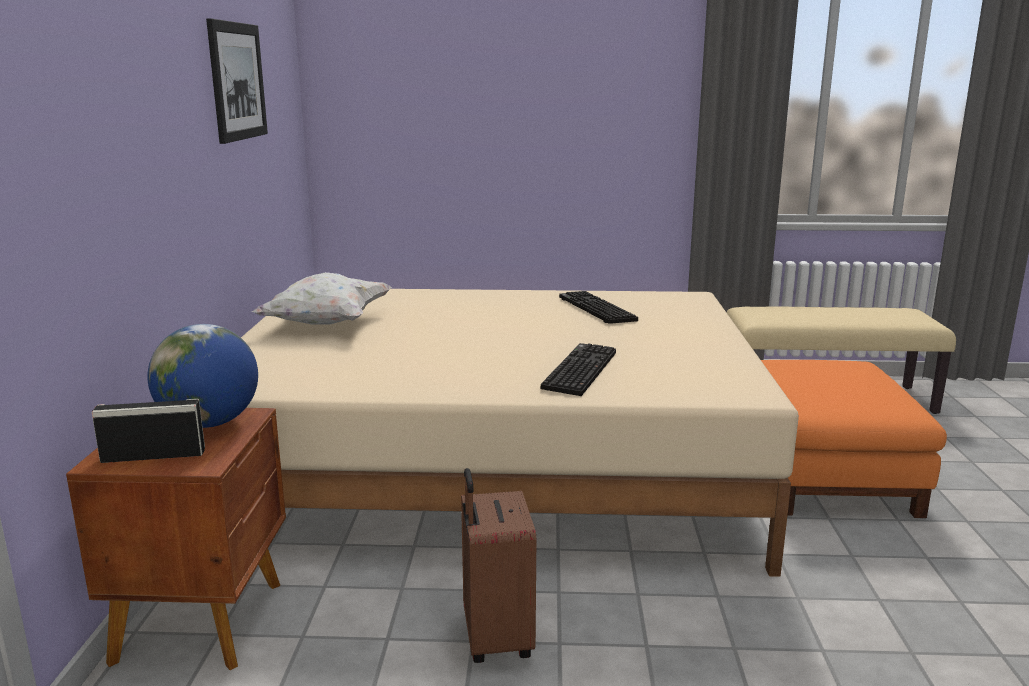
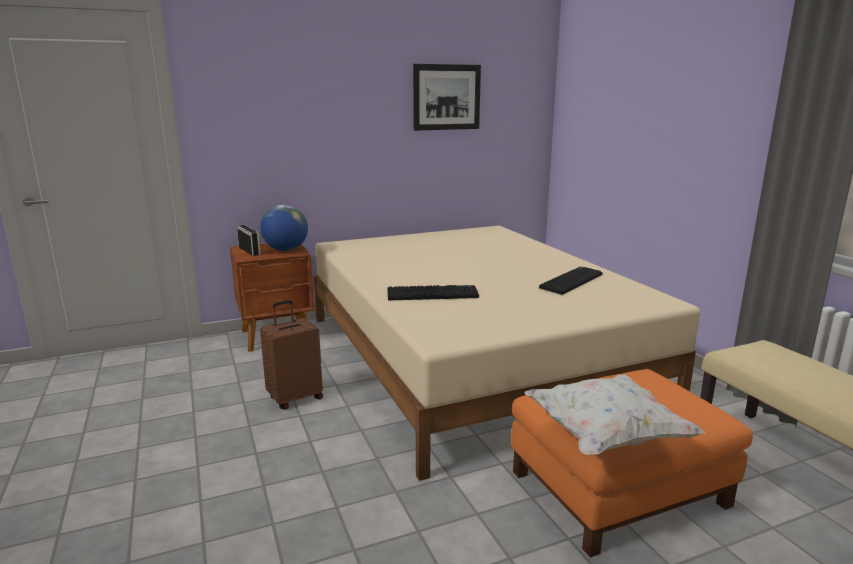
camera: 65 degrees right, 0 degrees up
white pillow [252,272,392,325] -> white pillow moved to [525,374,705,455]

